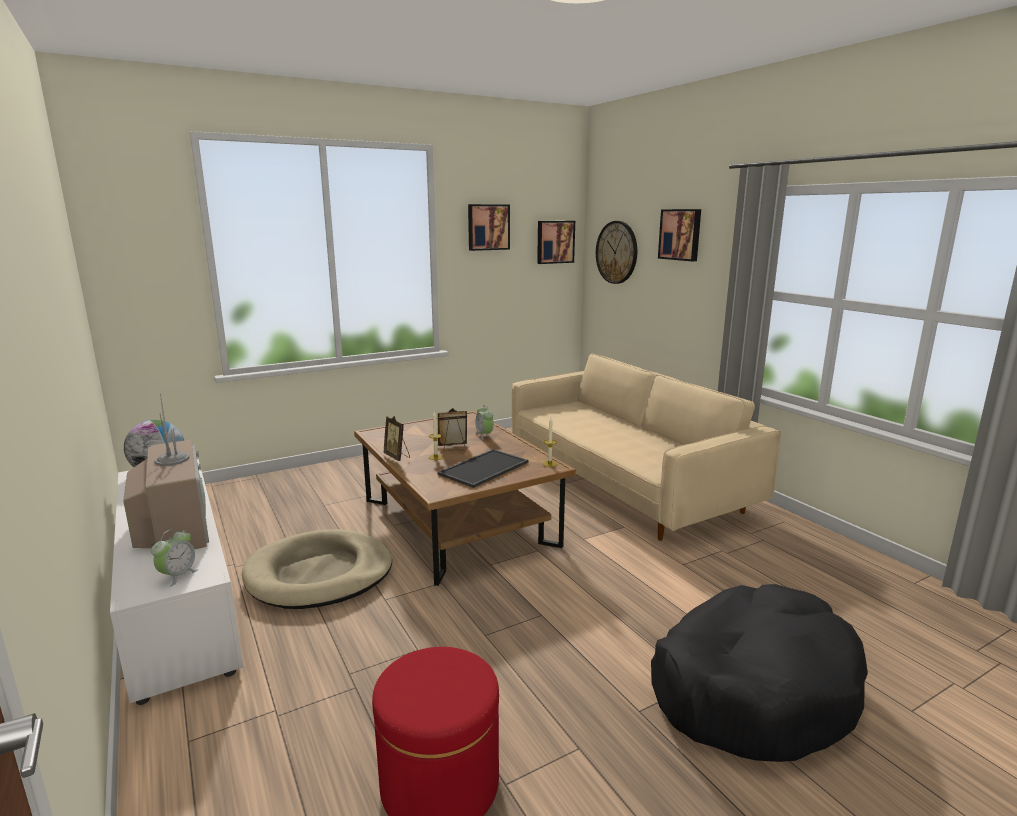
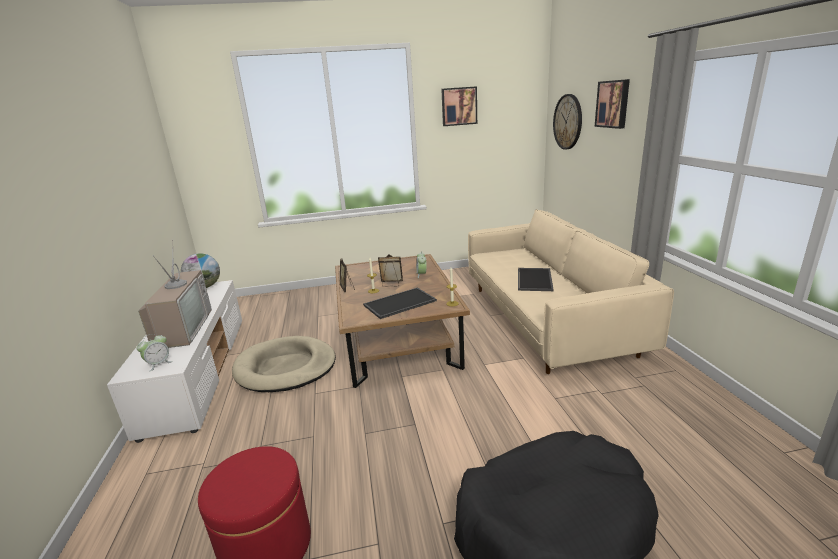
camera: 20 degrees right, 5 degrees up
picture [537,221,575,264] -> none
none -> tray [518,268,554,291]

